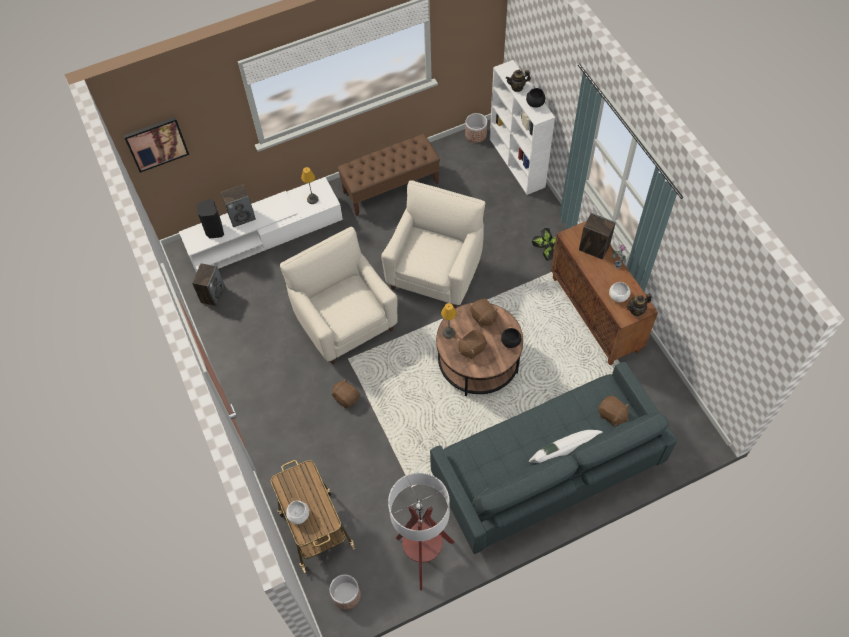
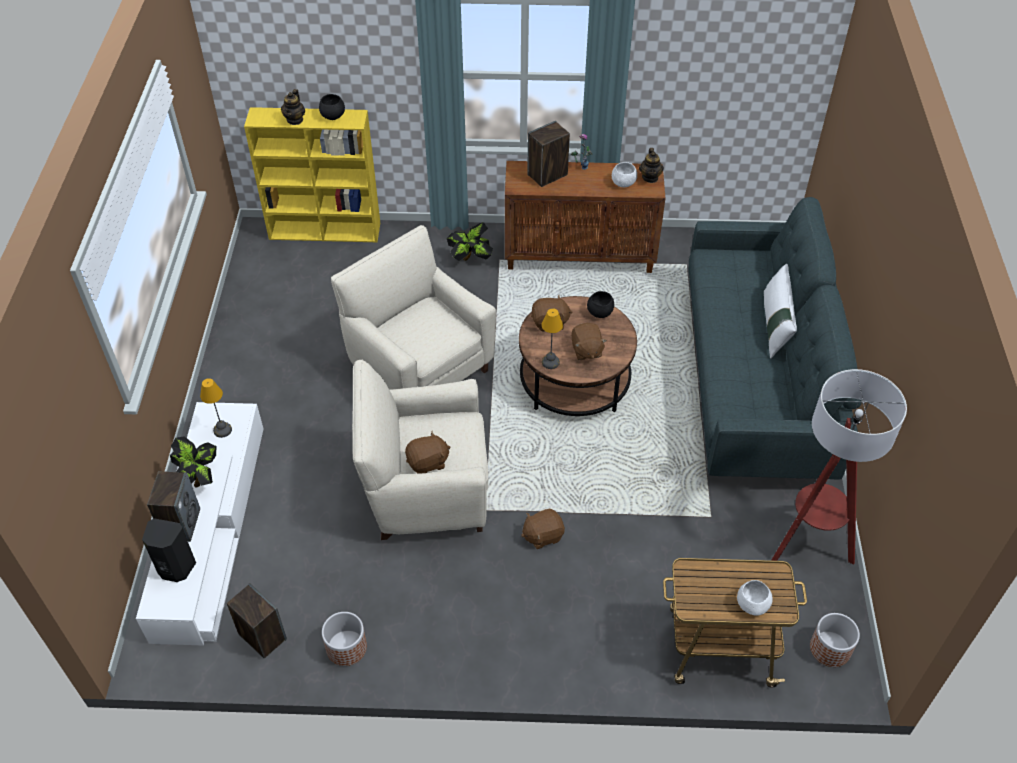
camera: 65 degrees left, 10 degrees down
picture [123,117,189,173] -> none
brown bench [337,134,440,216] -> none
planter [465,113,487,143] -> planter moved to [322,612,367,666]
white bookcase [490,60,555,195] -> yellow bookcase [244,107,380,242]
brown plush toy [598,396,629,426] -> brown plush toy moved to [405,431,451,474]
none -> potted plant [170,436,216,487]

